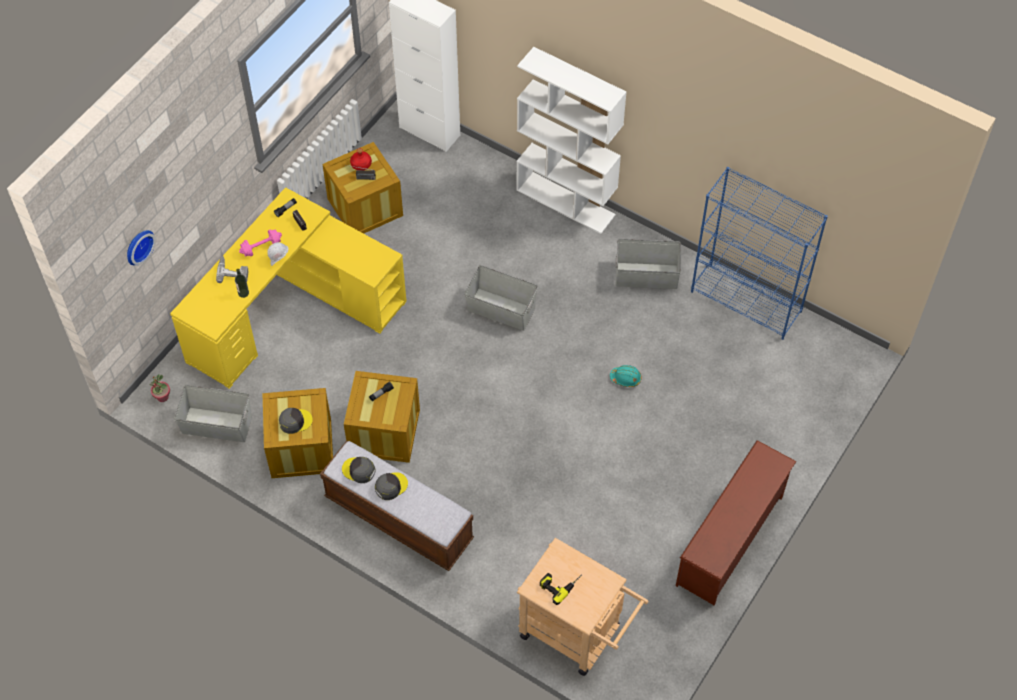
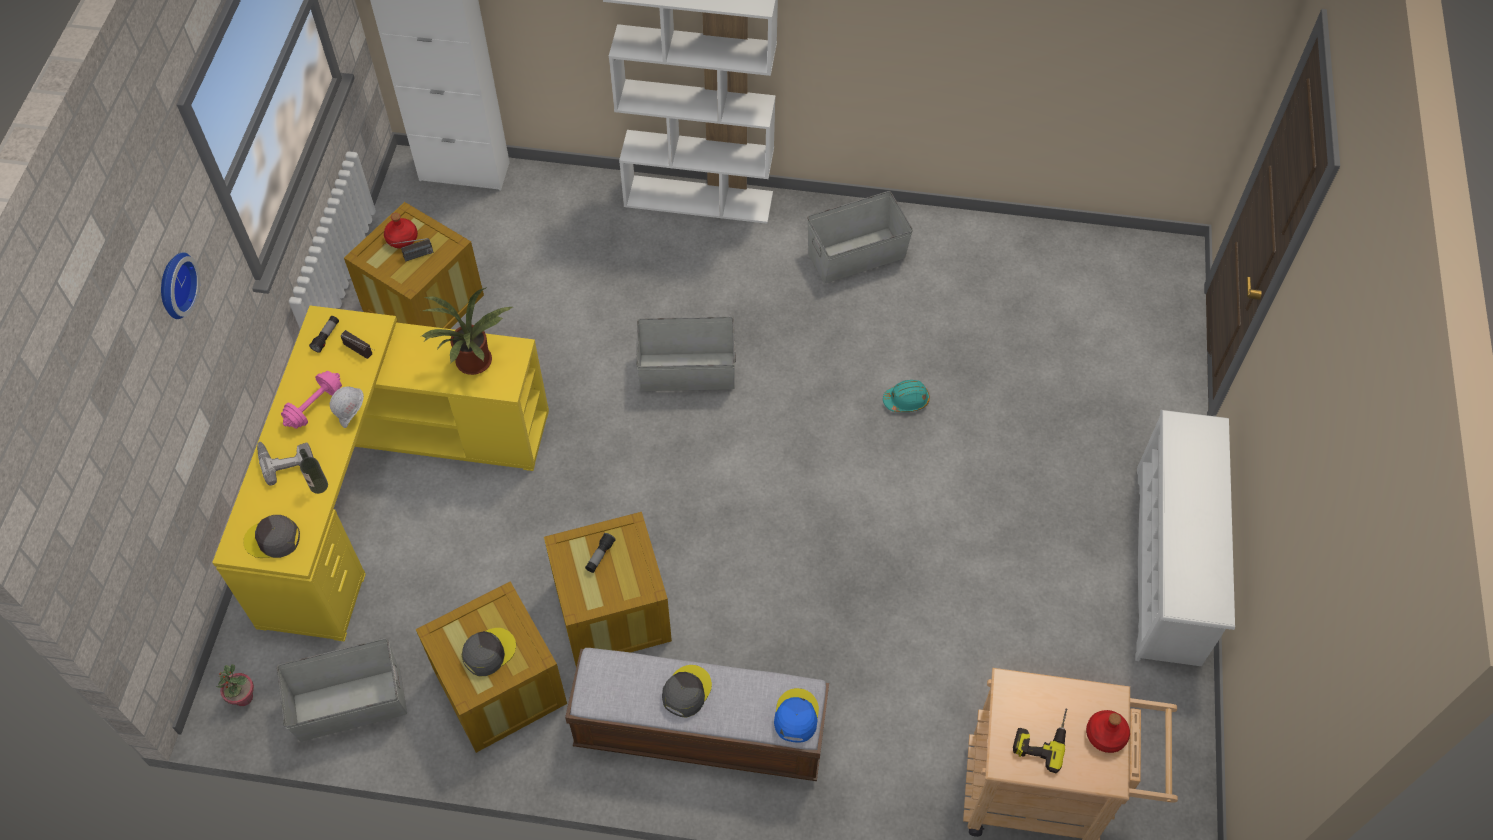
camera: 25 degrees left, 0 degrees up
wall clock [127,230,156,265] -> wall clock moved to [161,252,200,319]
grey cap [342,457,375,483] -> grey cap moved to [243,515,300,558]
brown shoe rack [676,440,796,605] -> white shoe rack [1135,410,1235,666]
blue bookcase [691,167,828,340] -> none
none -> potted plant [422,287,513,375]
none -> blue cap [774,688,819,743]
none -> red bottle [1086,710,1130,753]

